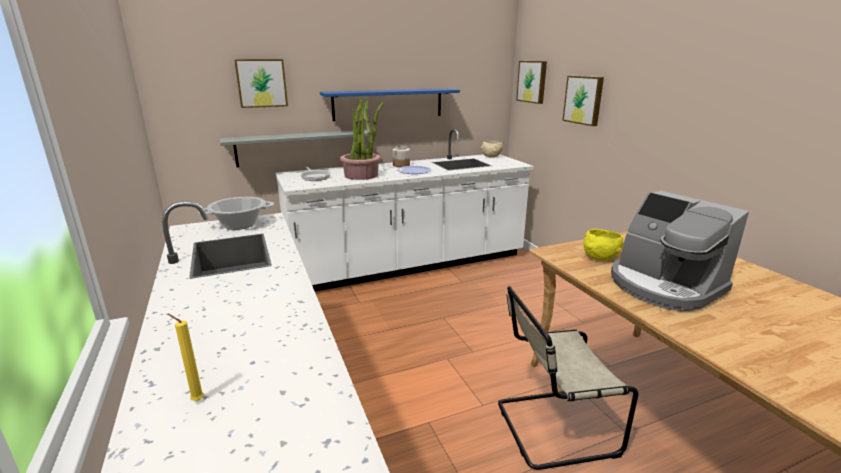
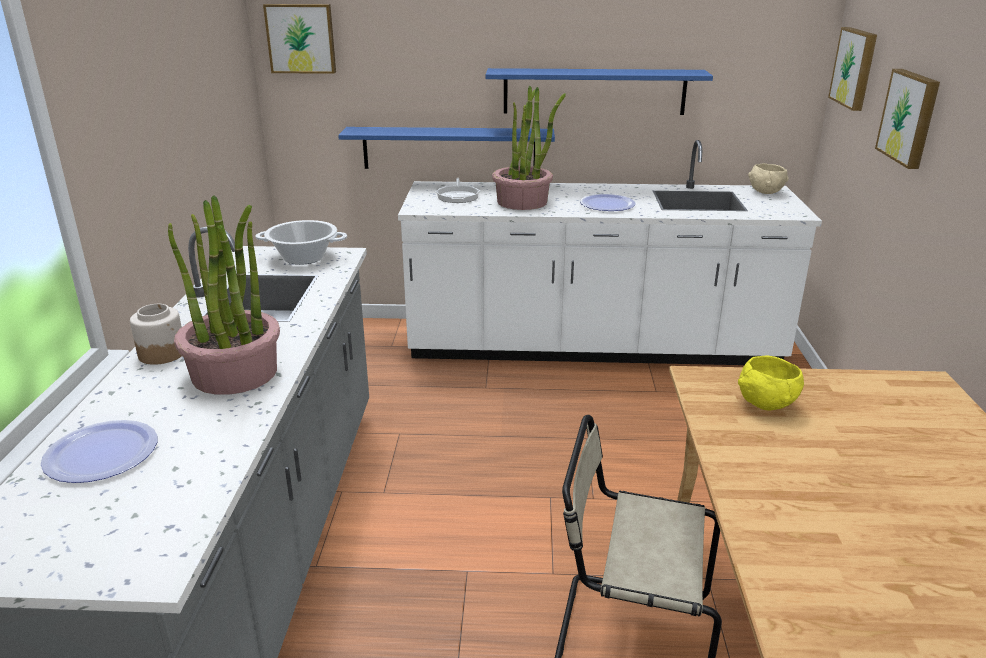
camera: 25 degrees right, 5 degrees up
yellow candle [168,314,204,401] -> plate [41,420,157,483]
grey shelf [220,130,373,167] -> blue shelf [338,127,555,169]
picture [234,59,288,108] -> picture moved to [263,4,336,74]
jar [392,146,410,167] -> jar moved to [130,304,182,365]
coffee machine [611,191,749,312] -> none
none -> potted plant [168,195,280,395]

